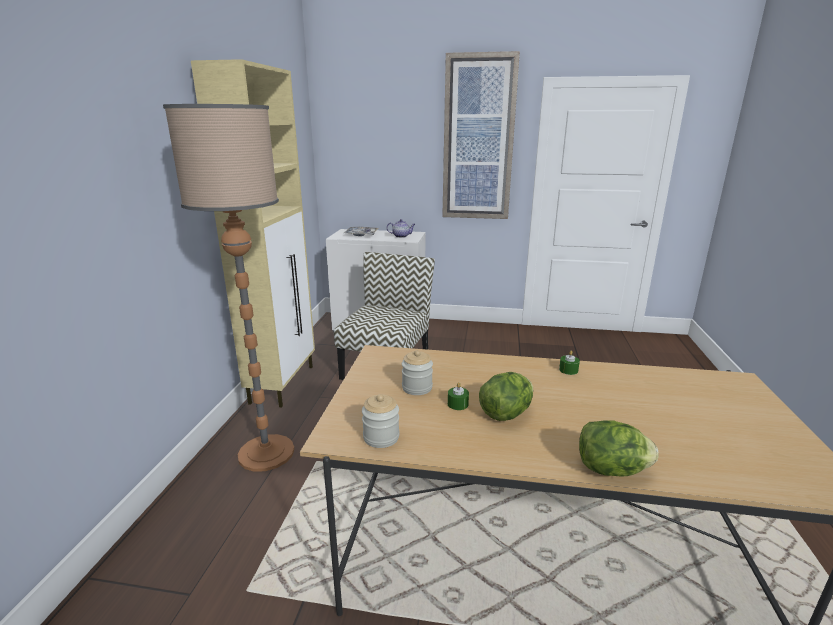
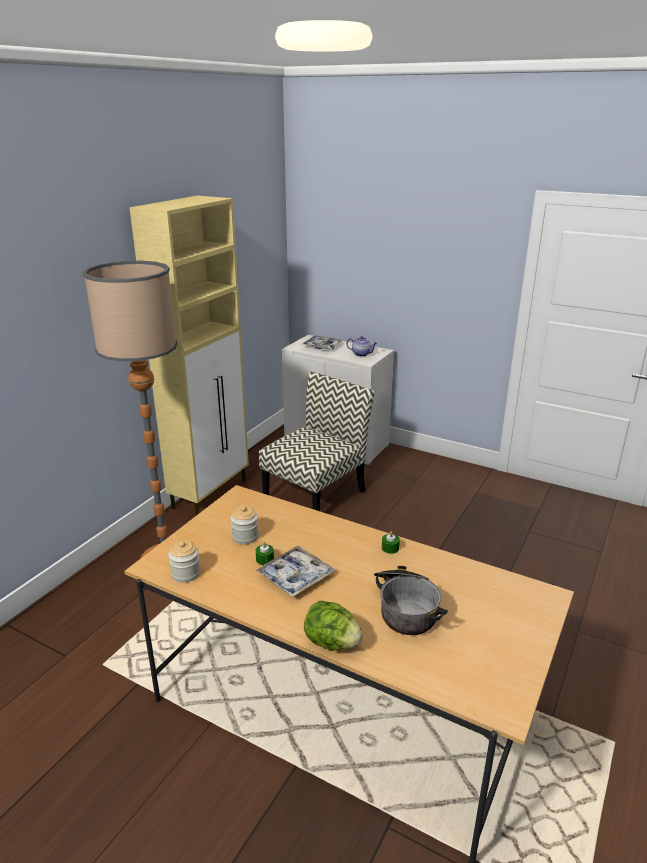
camera: 20 degrees right, 5 degrees up
picture [442,51,520,219] -> none
lettuce [479,372,533,421] -> tray [255,545,334,597]
none -> cooking pot [374,566,448,635]

